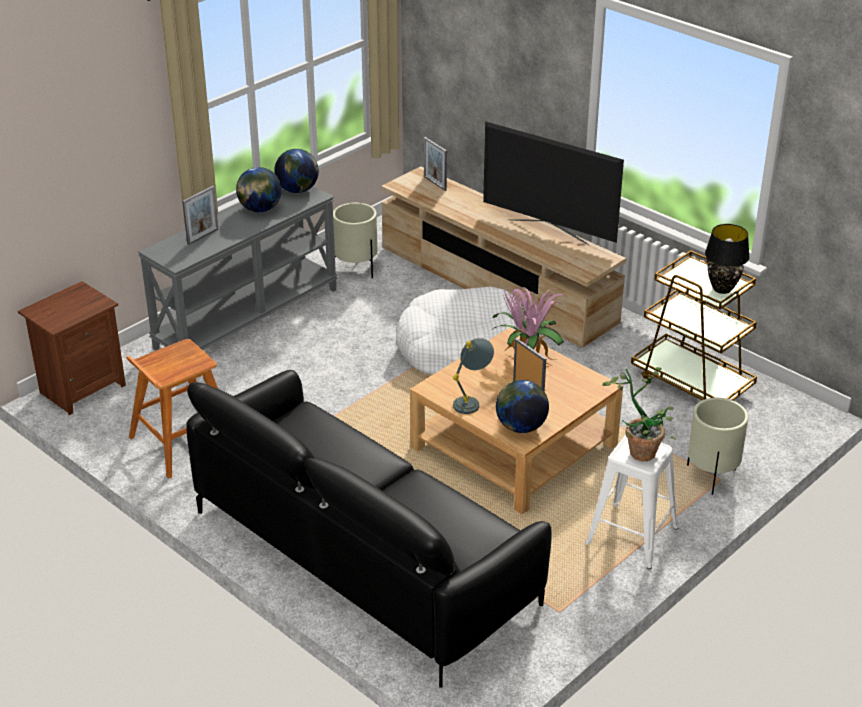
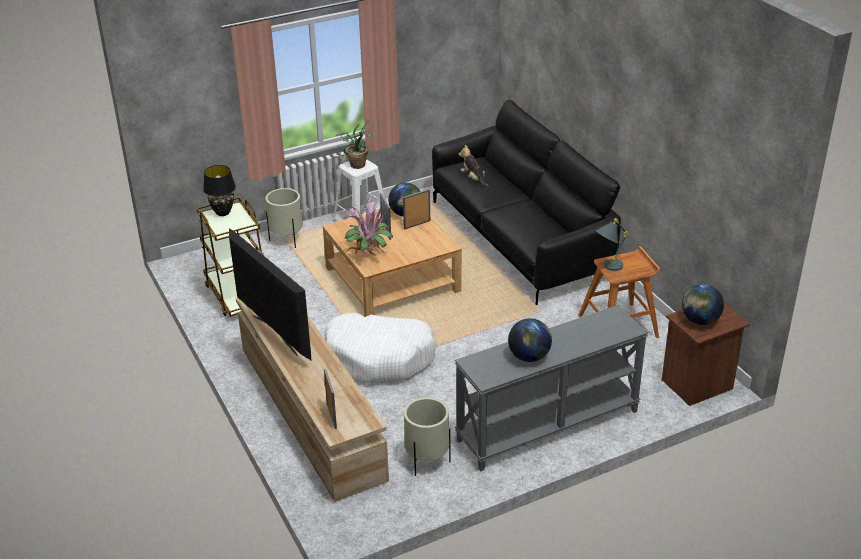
camera: 160 degrees left, 0 degrees up
picture frame [182,186,218,245] -> picture frame moved to [403,189,430,230]
globe [274,149,319,193] -> globe moved to [682,284,724,325]
grey table lamp [453,338,494,414] -> grey table lamp moved to [595,218,629,271]
none -> plush toy [459,145,489,188]

